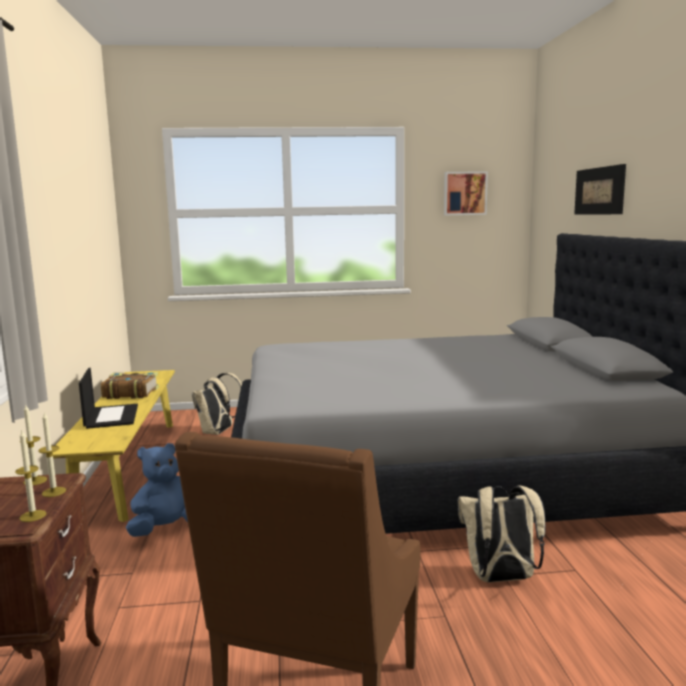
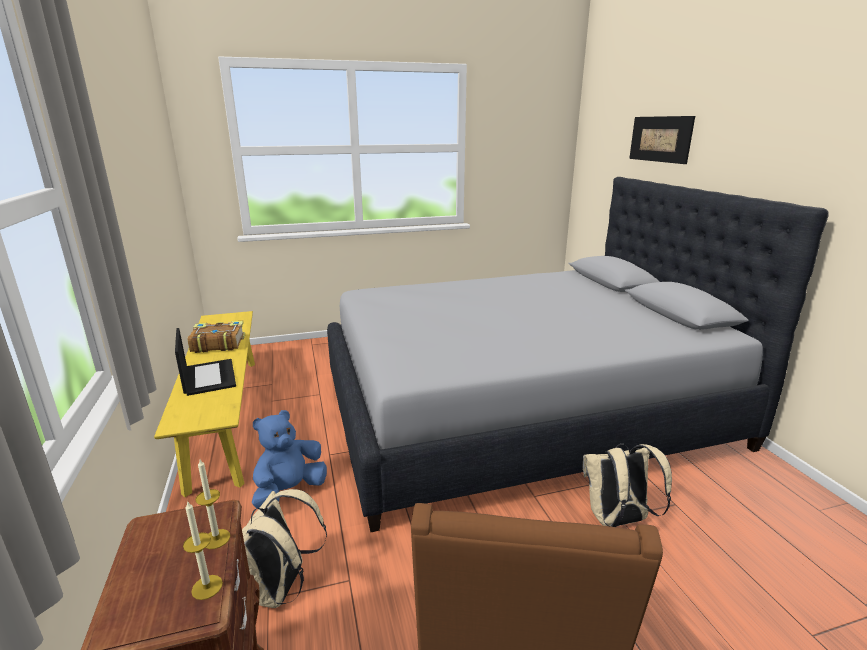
camera: 10 degrees left, 10 degrees up
candle [23,405,47,485] -> none
beige backpack [192,373,242,435] -> beige backpack moved to [242,489,327,608]
picture [444,171,488,215] -> none

